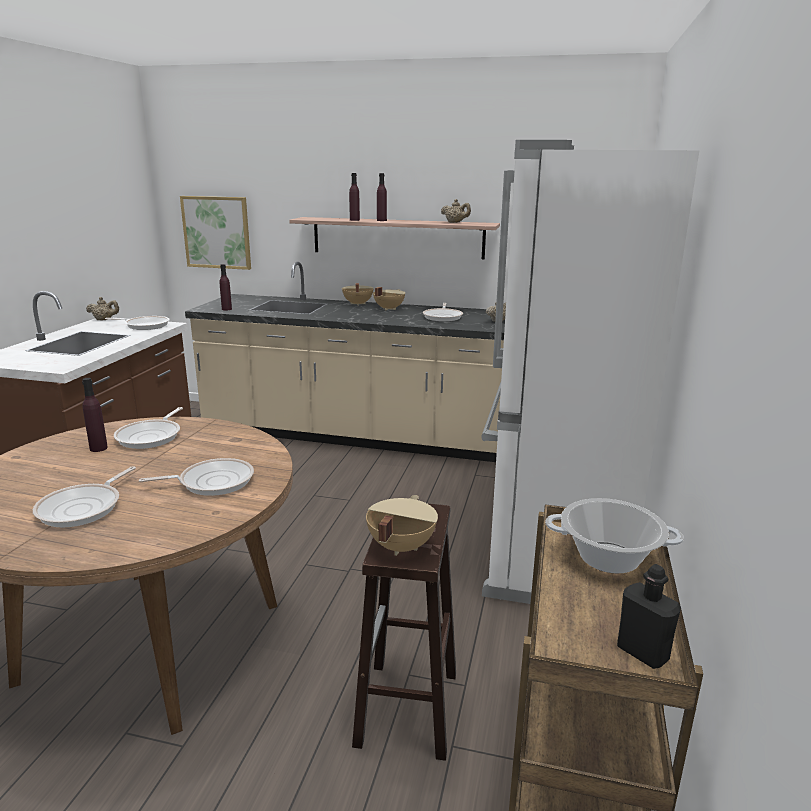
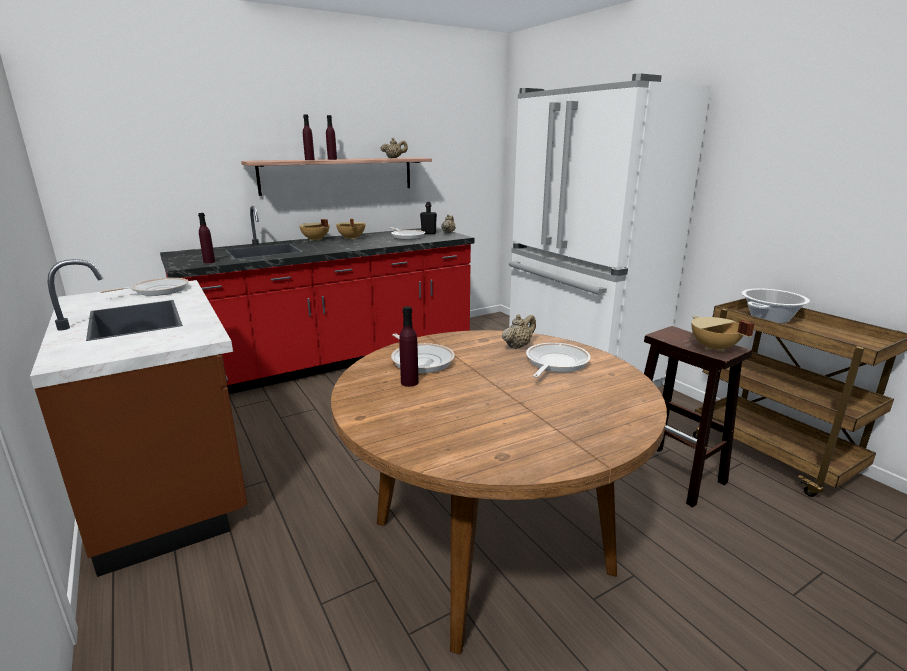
camera: 45 degrees left, 0 degrees up
frying pan [33,467,136,527] -> none
beige teapot [86,297,119,321] -> beige teapot moved to [502,314,536,349]
picture [180,196,251,270] -> none
beige counter [185,262,505,462] -> red counter [160,206,474,394]
black bottle [617,564,681,669] -> black bottle moved to [420,202,437,234]

